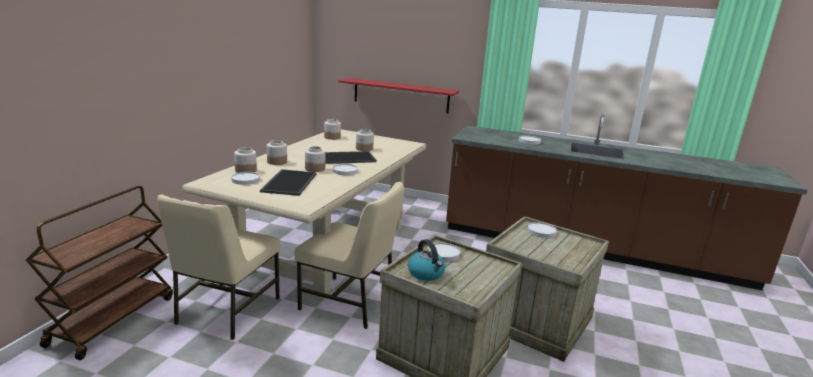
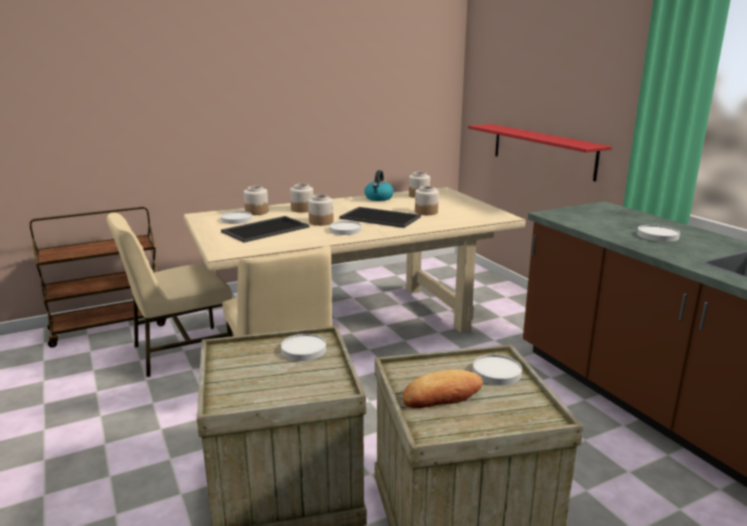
camera: 45 degrees right, 0 degrees up
kettle [408,239,445,281] -> kettle moved to [364,170,394,201]
none -> bread [403,370,483,408]

